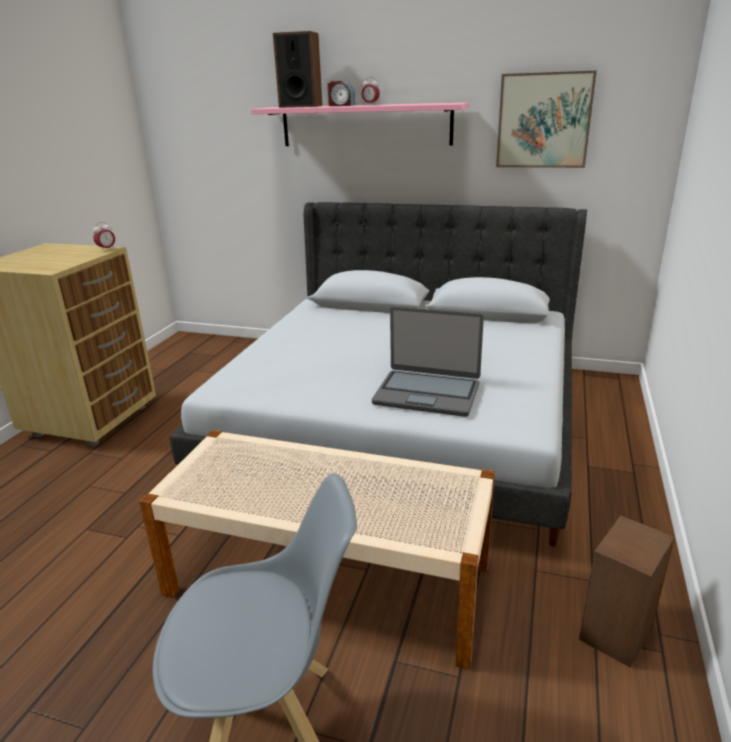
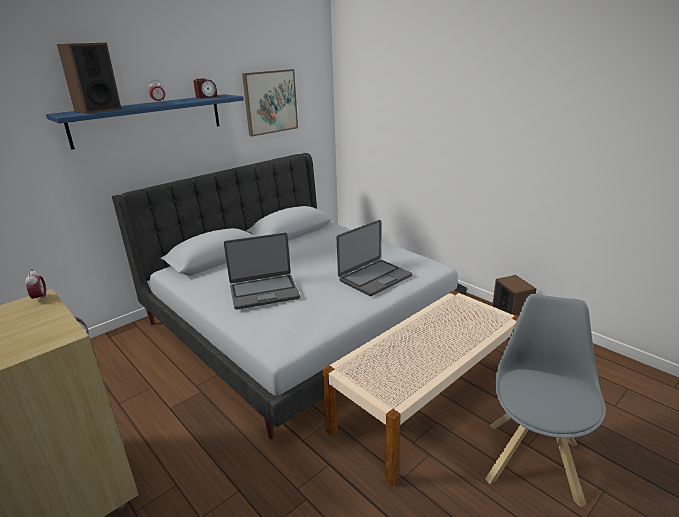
camera: 60 degrees left, 0 degrees up
pink shelf [251,102,469,146] -> blue shelf [46,94,244,150]
alarm clock [328,81,355,106] -> alarm clock moved to [193,78,218,99]
none -> laptop [224,233,300,310]

